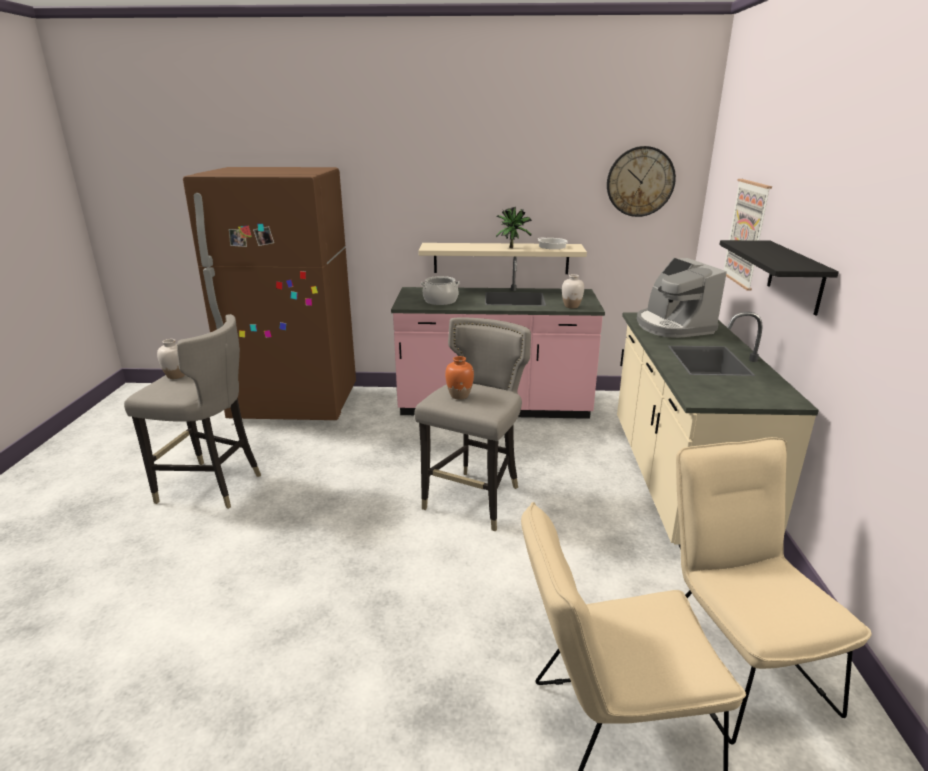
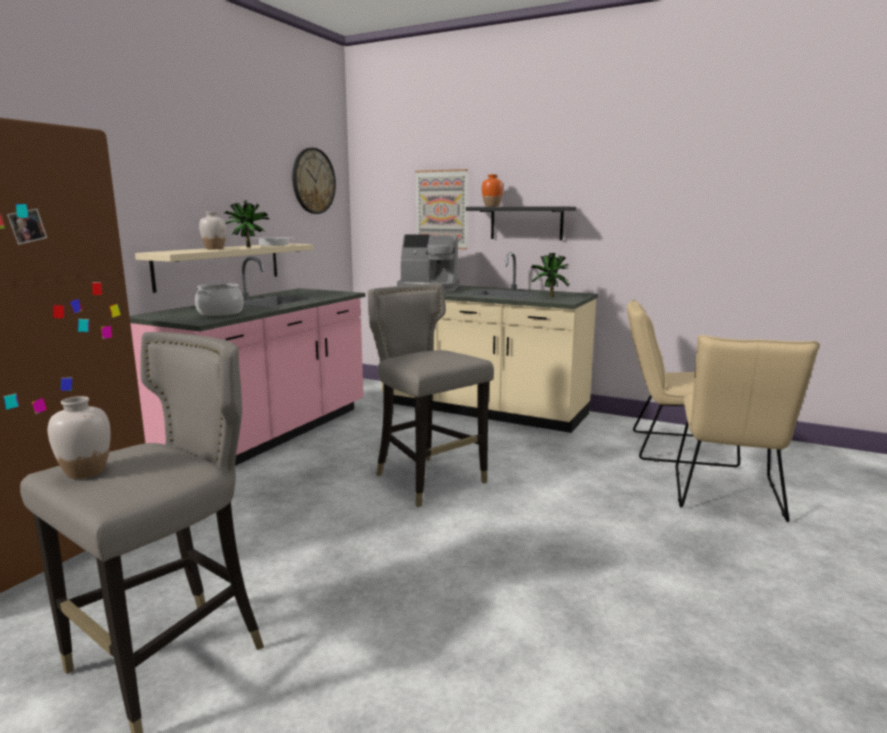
camera: 65 degrees left, 10 degrees down
orange vase [445,356,474,400] -> orange vase moved to [482,174,503,207]
white vase [562,274,584,308] -> white vase moved to [199,212,226,249]
none -> potted plant [531,253,570,297]

